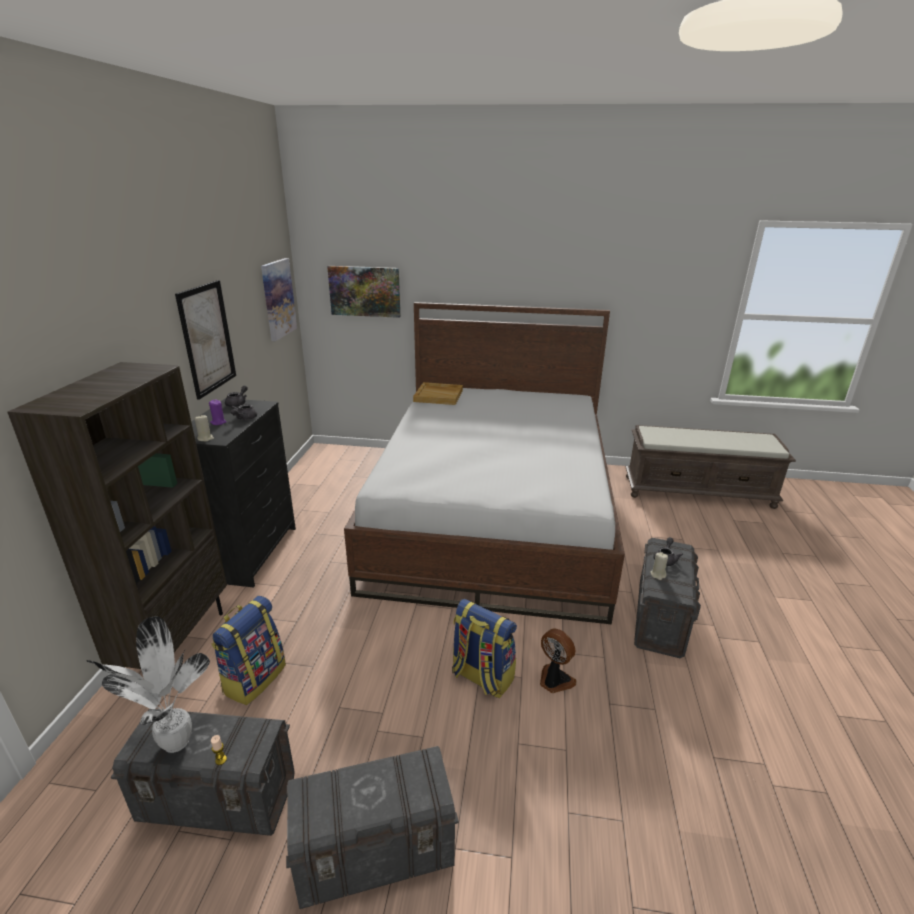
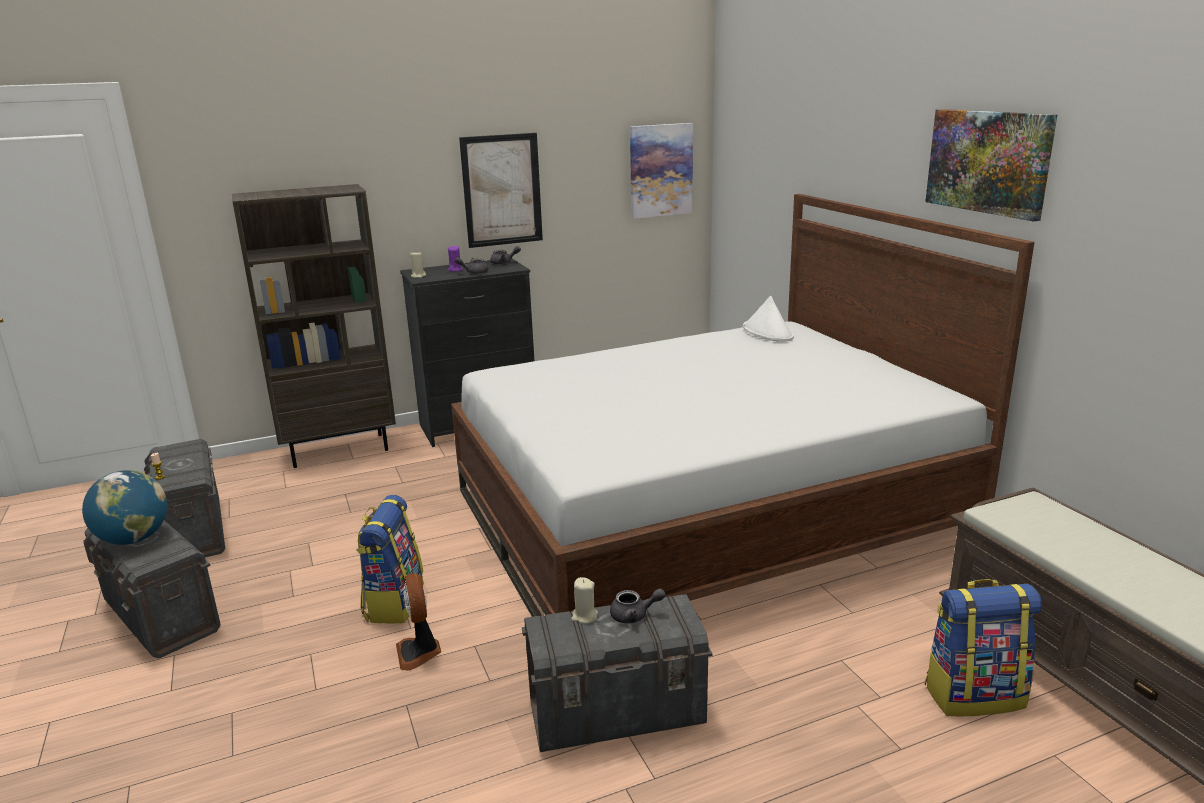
camera: 60 degrees right, 5 degrees down
potted plant [86,616,210,753] -> none
backpack [211,596,286,705] -> backpack moved to [925,579,1042,716]
picture [327,266,401,318] -> picture moved to [925,109,1057,221]
beige tray [413,382,463,405] -> white hat [743,296,794,342]
fan [540,629,576,693] -> fan turned 150 degrees clockwise [396,573,441,671]
none -> globe [82,470,167,545]

